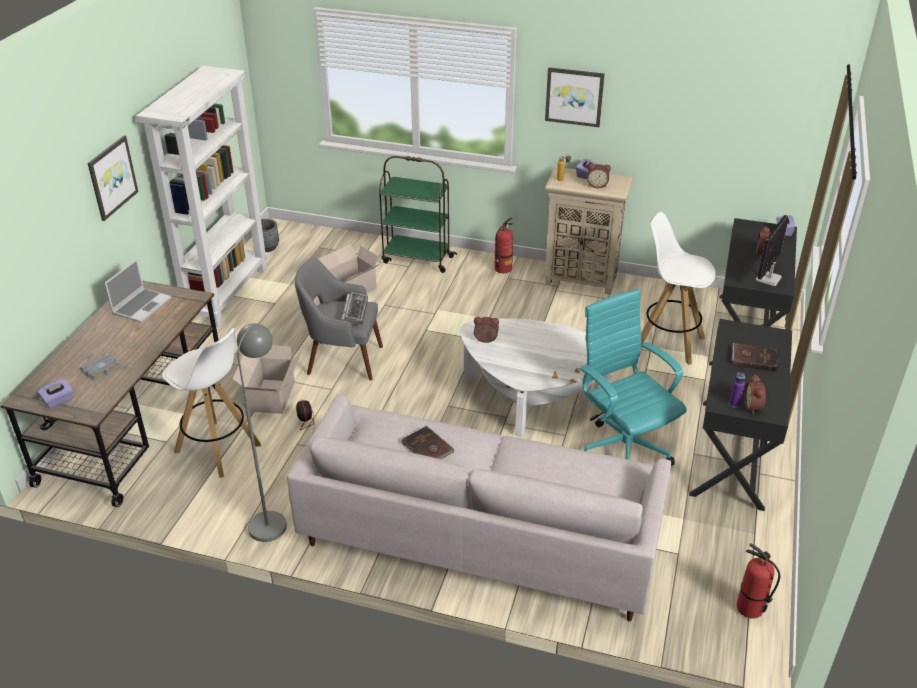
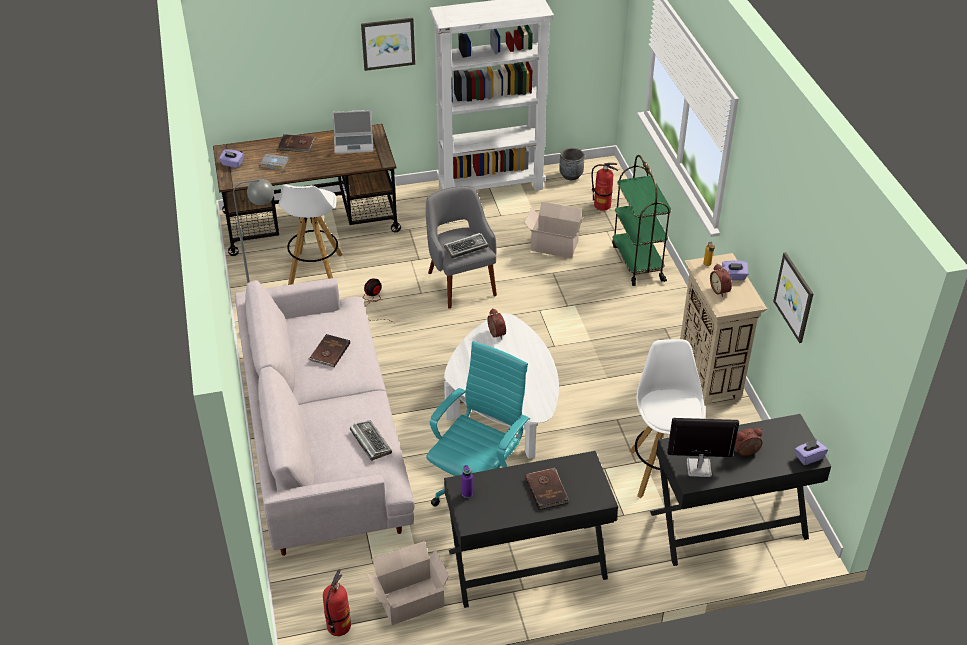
camera: 60 degrees right, 5 degrees up
cardboard box [232,345,302,414] -> cardboard box moved to [367,541,449,625]
fire extinguisher [495,217,513,273] -> fire extinguisher moved to [591,163,618,211]
picture [545,67,605,127] -> picture moved to [773,252,814,343]
alarm clock [744,374,766,414] -> none
none -> brown book [278,134,315,152]
none -> keyboard [350,420,392,461]

